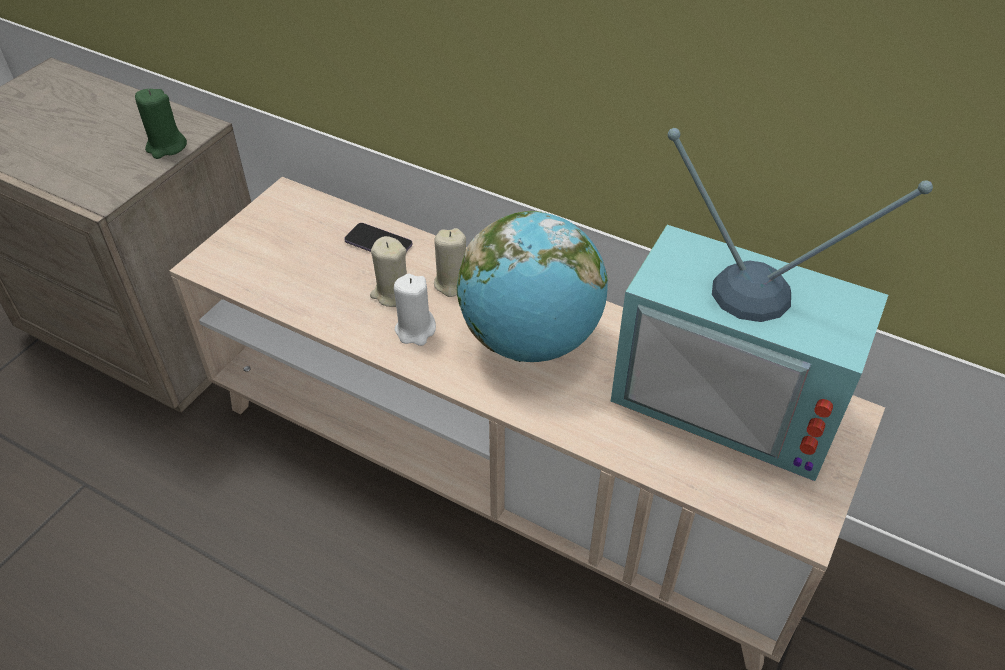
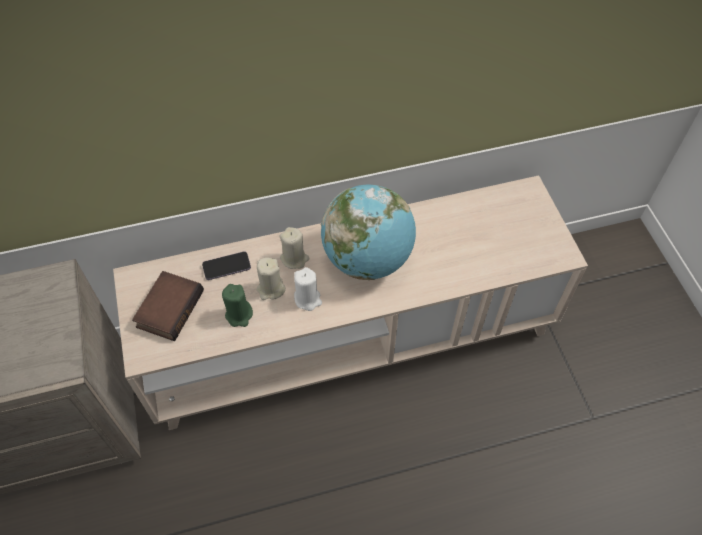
camera: 45 degrees left, 10 degrees up
green candle [135,89,187,159] -> green candle moved to [222,284,253,327]
television [611,128,933,481] -> none
none -> book [132,271,204,341]

